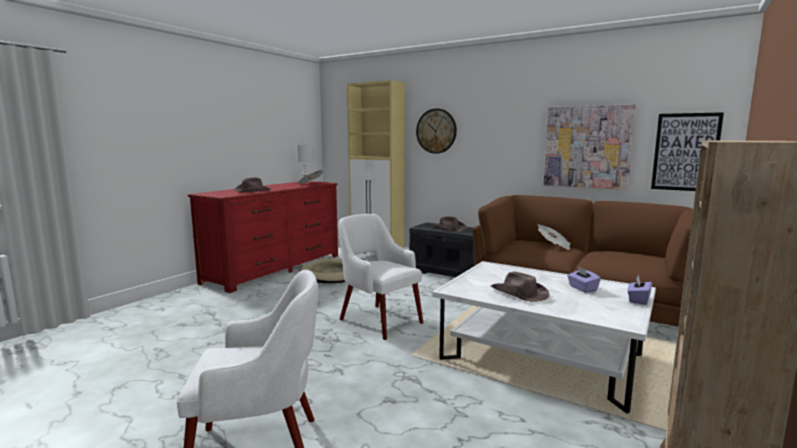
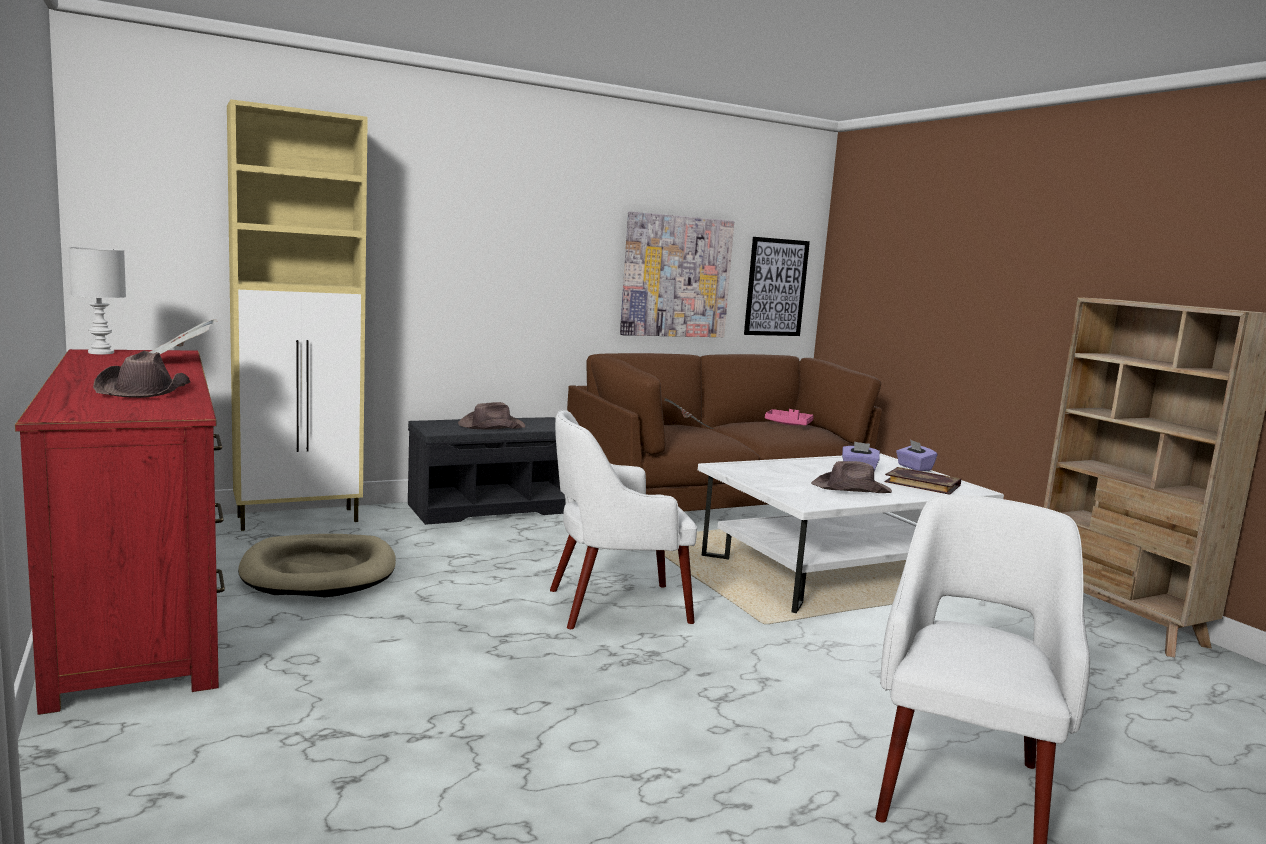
camera: 60 degrees left, 0 degrees up
wall clock [416,109,457,154] -> none
none -> pink tray [765,409,814,425]
none -> book [884,467,961,495]

